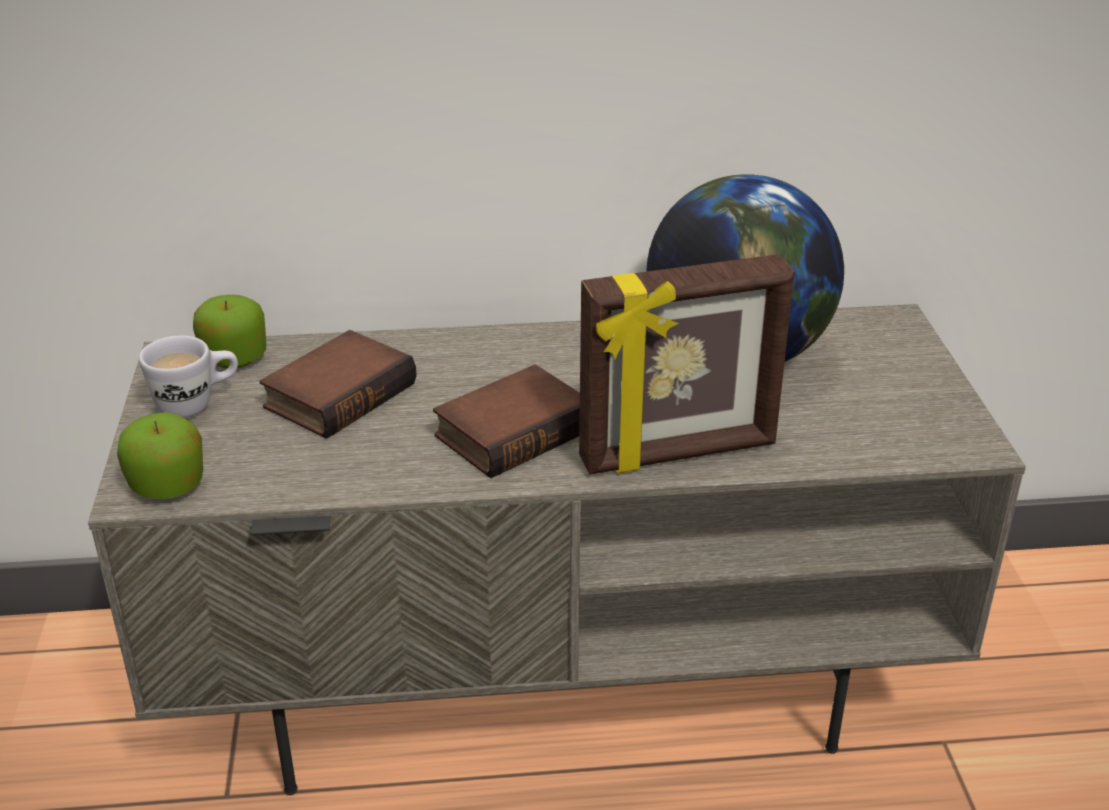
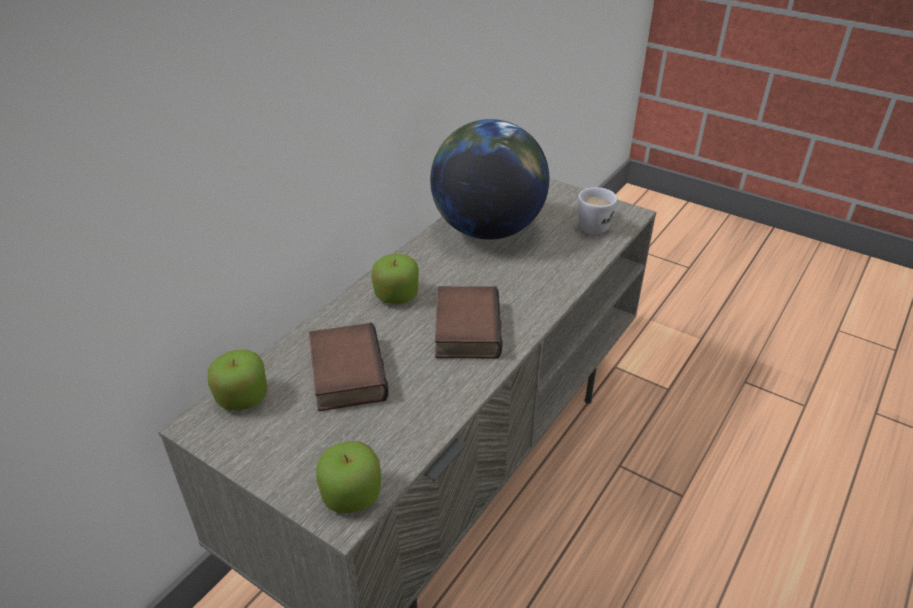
camera: 50 degrees left, 5 degrees up
white mug [139,336,238,418] -> white mug moved to [578,187,617,234]
picture frame [579,254,795,475] -> none
none -> apple [371,254,419,304]

